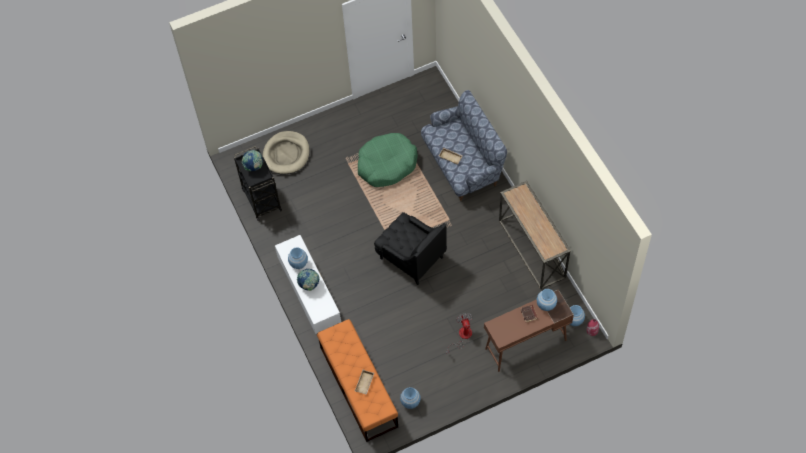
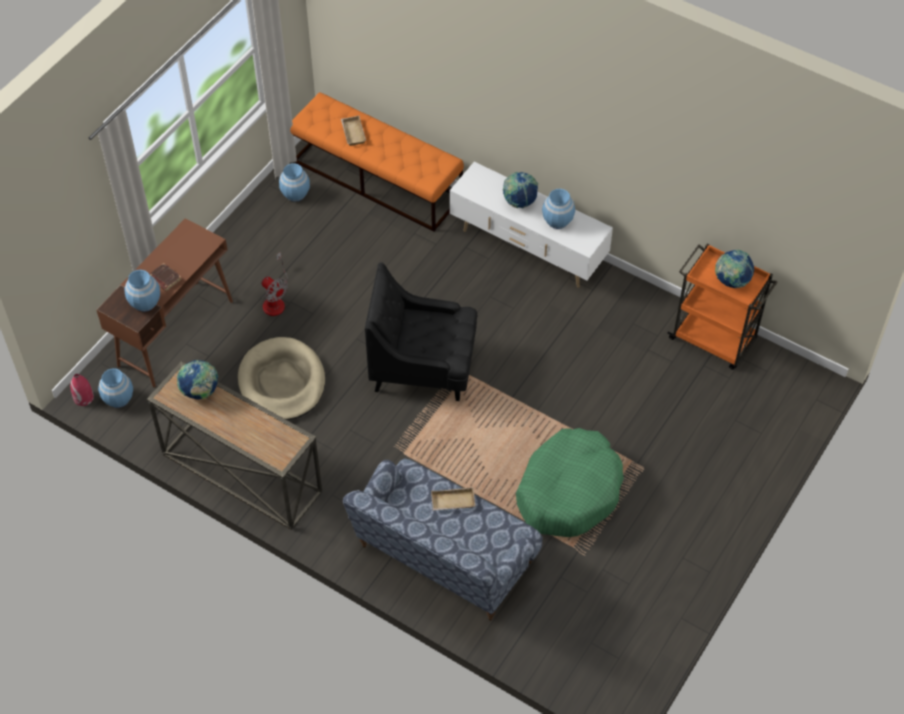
camera: 145 degrees right, 5 degrees down
black cart [234,146,282,221] -> orange cart [667,243,777,370]
beige dog bed [263,131,310,174] -> beige dog bed moved to [238,337,325,420]
none -> globe [177,360,218,399]

